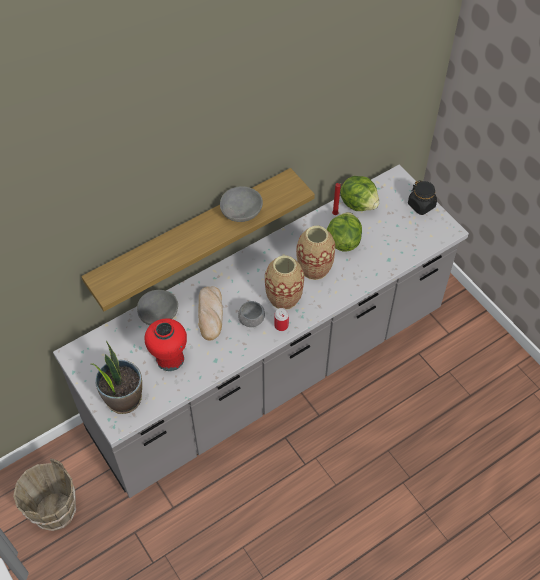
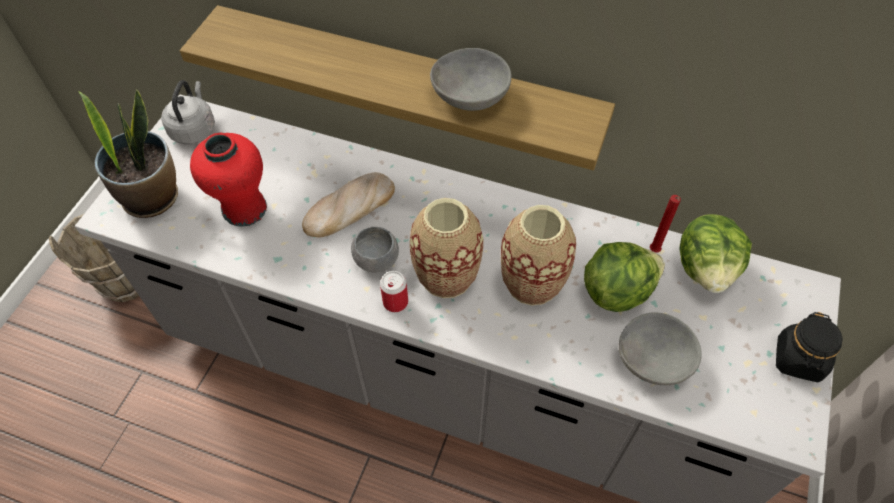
camera: 55 degrees right, 0 degrees up
grey bowl [137,290,178,325] -> grey bowl moved to [619,312,702,385]
none -> grey kettle [161,80,215,144]

